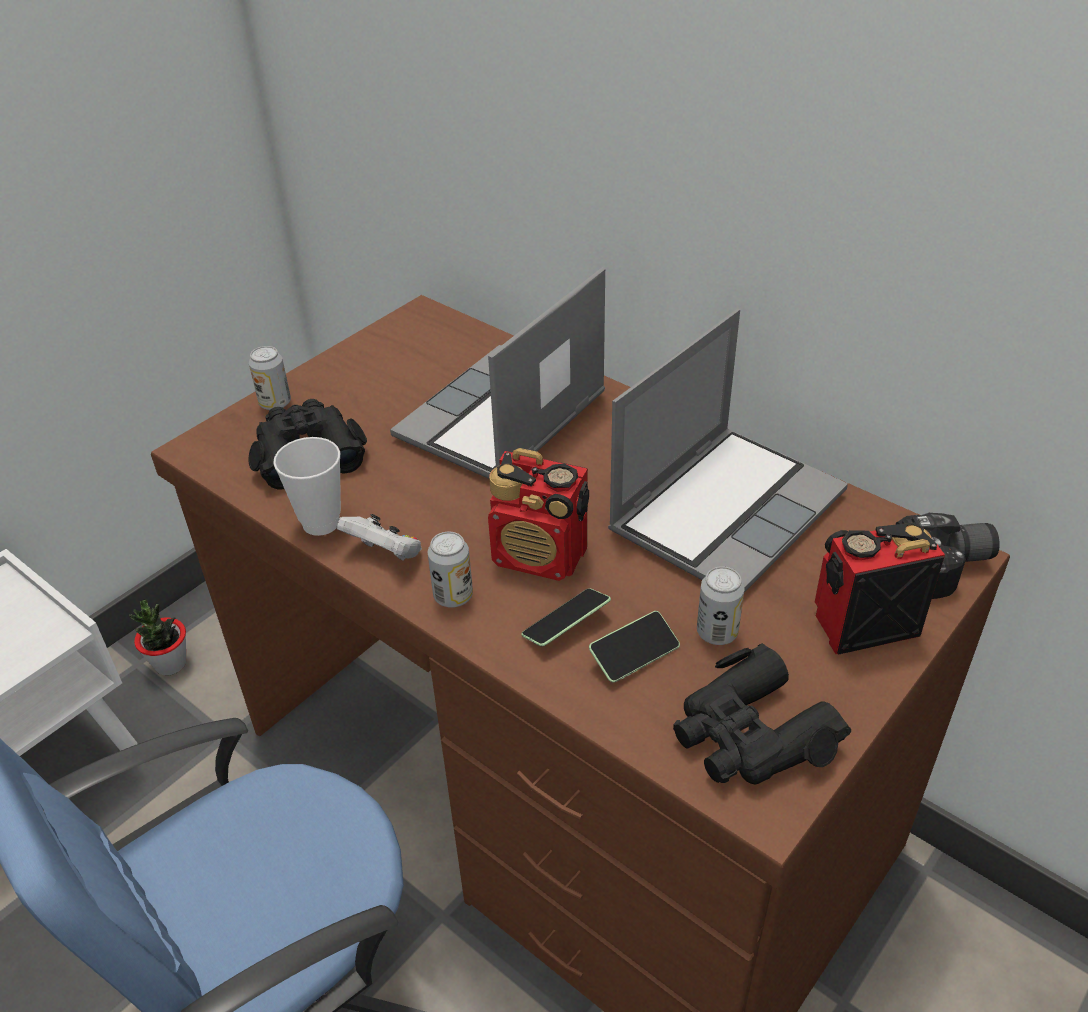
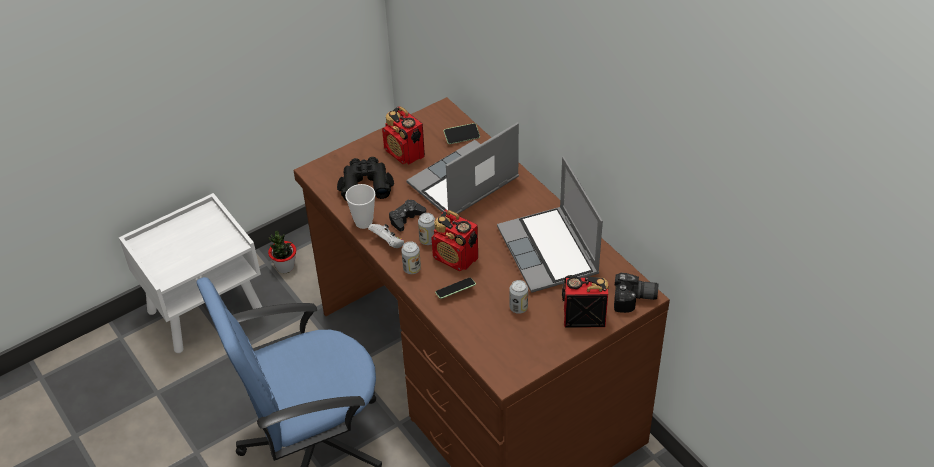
camera: 15 degrees right, 5 degrees up
can [249,346,291,410] -> can moved to [418,213,435,245]
phone [589,611,680,683] -> phone moved to [444,123,480,144]
laptop [608,309,848,592] -> laptop turned 105 degrees clockwise [497,157,603,293]
black binoculars [673,643,851,784] -> none
none -> radio [382,106,425,164]
none -> black game controller [389,200,426,231]

